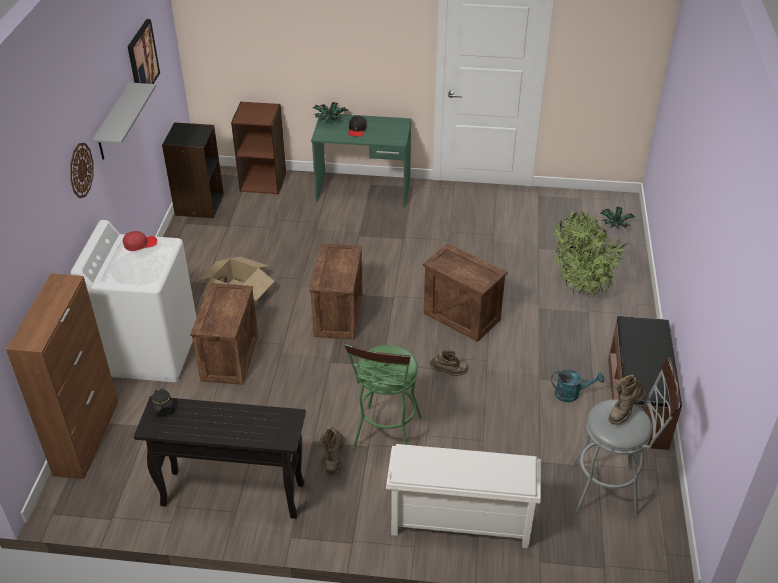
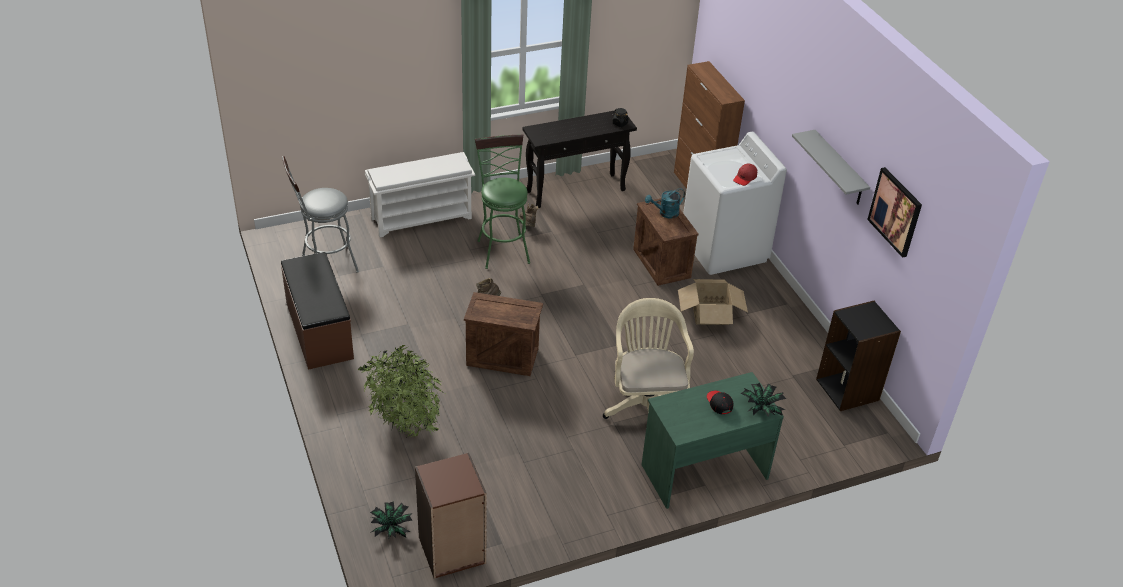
camera: 150 degrees right, 0 degrees up
wall clock [70,143,93,198] -> none
brown bookcase [231,101,286,194] -> brown bookcase moved to [415,453,487,579]
crate [310,244,363,340] -> none
turquoise watering can [551,370,604,402] -> turquoise watering can moved to [645,188,685,218]
brown boot [608,374,646,425] -> none
none -> beige office chair [603,298,694,419]

